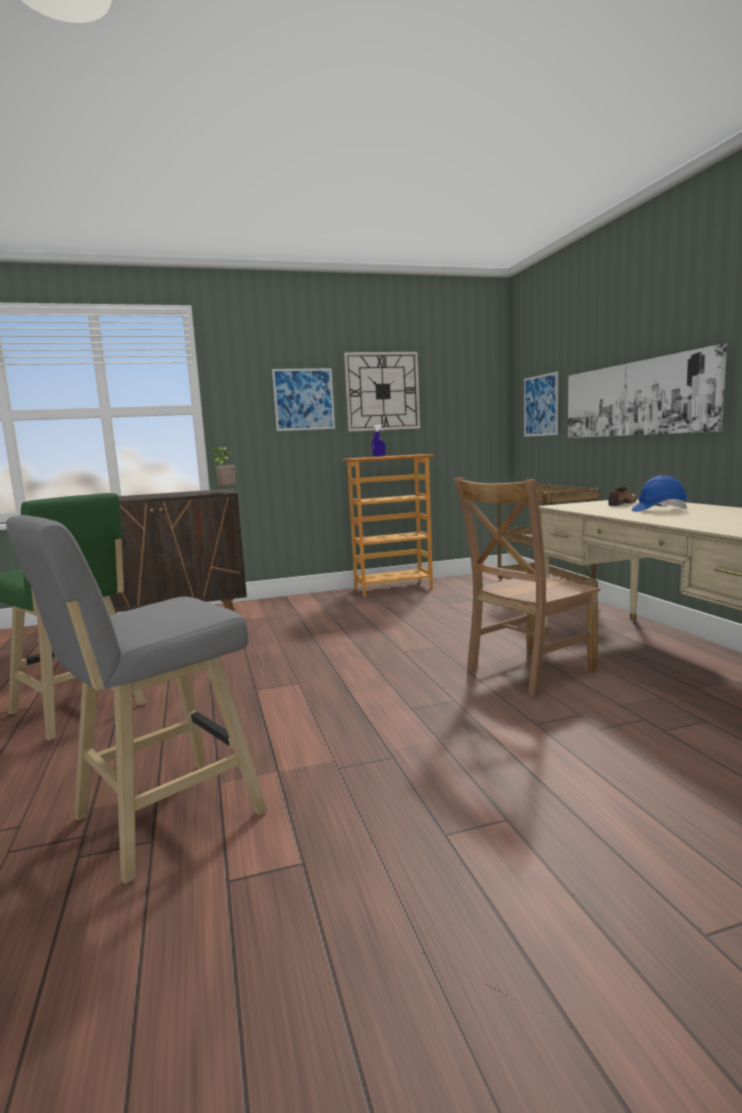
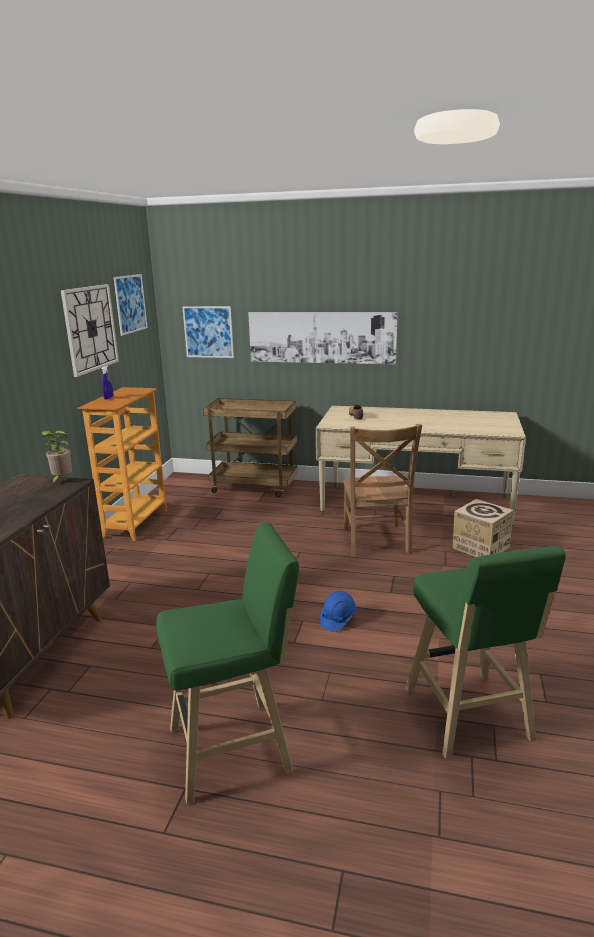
camera: 60 degrees left, 10 degrees up
grey stool [6,515,267,884] -> green stool [406,547,566,759]
picture [272,368,335,431] -> picture moved to [114,274,148,336]
blue hard hat [631,475,688,512] -> blue hard hat moved to [319,591,357,631]
none -> cardboard box [453,499,514,557]

